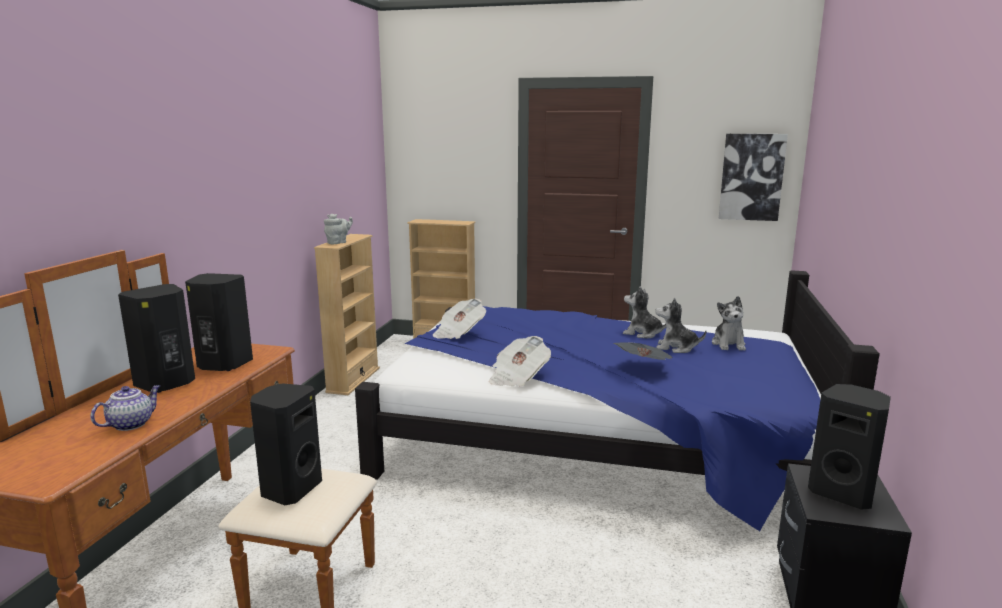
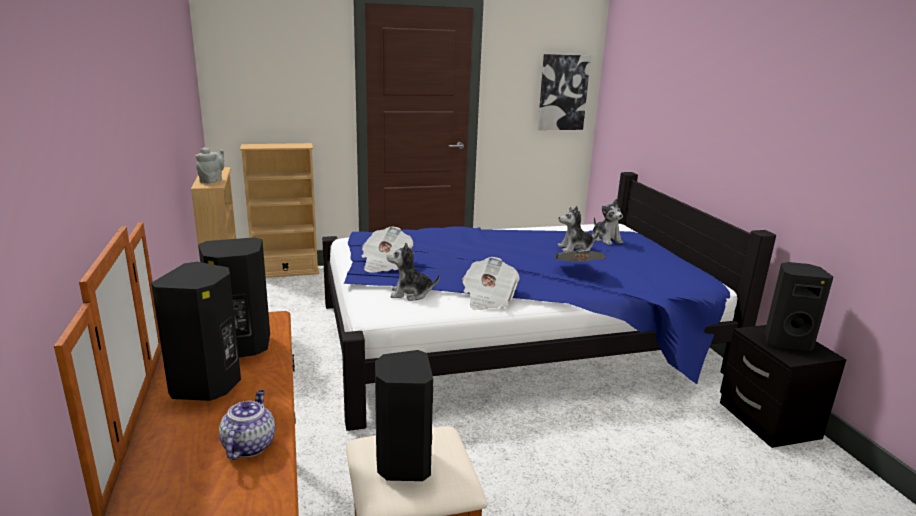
camera: 30 degrees left, 5 degrees up
plush toy [623,286,666,338] -> plush toy moved to [387,243,440,301]

